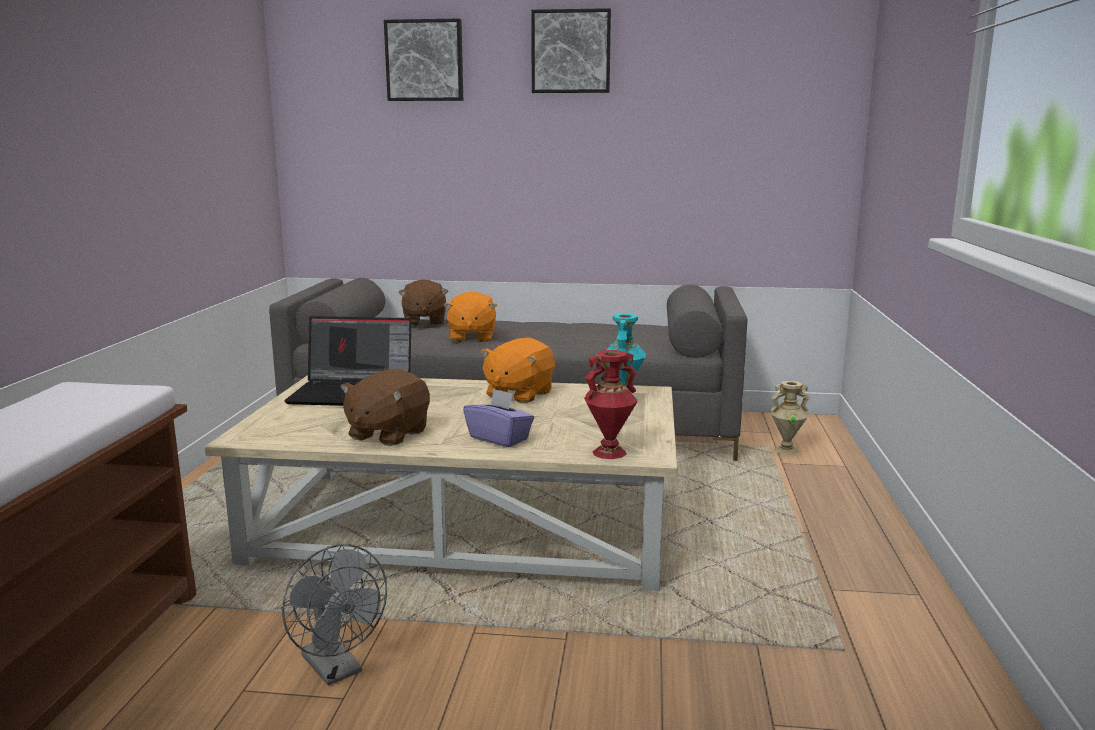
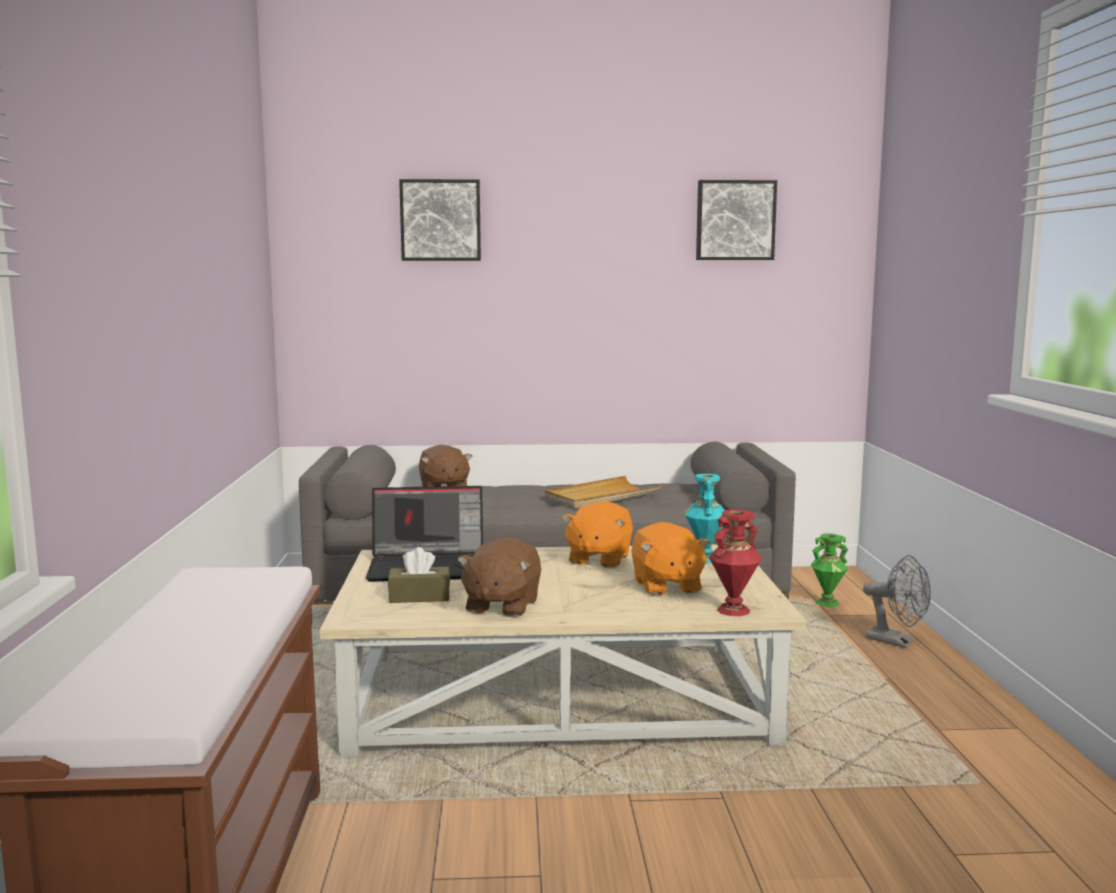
camera: 10 degrees left, 5 degrees down
grey fan [282,544,387,685] -> grey fan moved to [863,555,931,648]
orange plush toy [443,291,497,342] -> orange plush toy moved to [631,522,710,596]
purple tissue box [463,388,535,447] -> none
picture [531,8,611,93] -> picture moved to [696,180,777,260]
beige vase [771,381,810,455] -> green vase [811,533,848,607]
none -> brown tissue box [388,547,450,603]
none -> beige tray [545,476,661,508]

